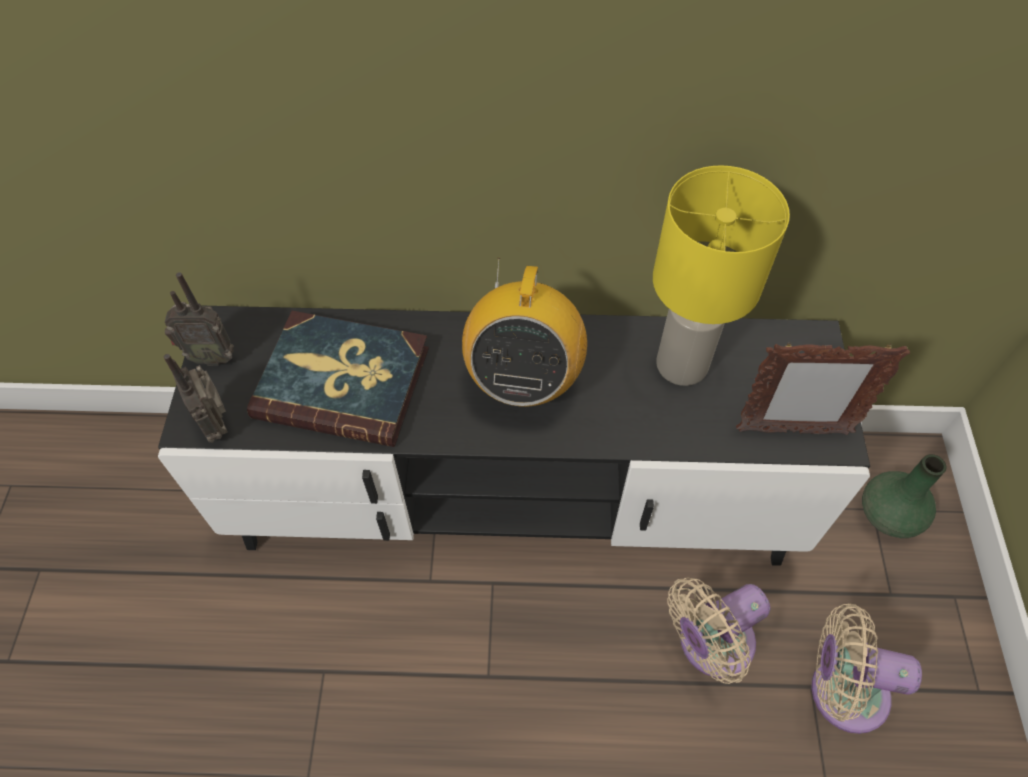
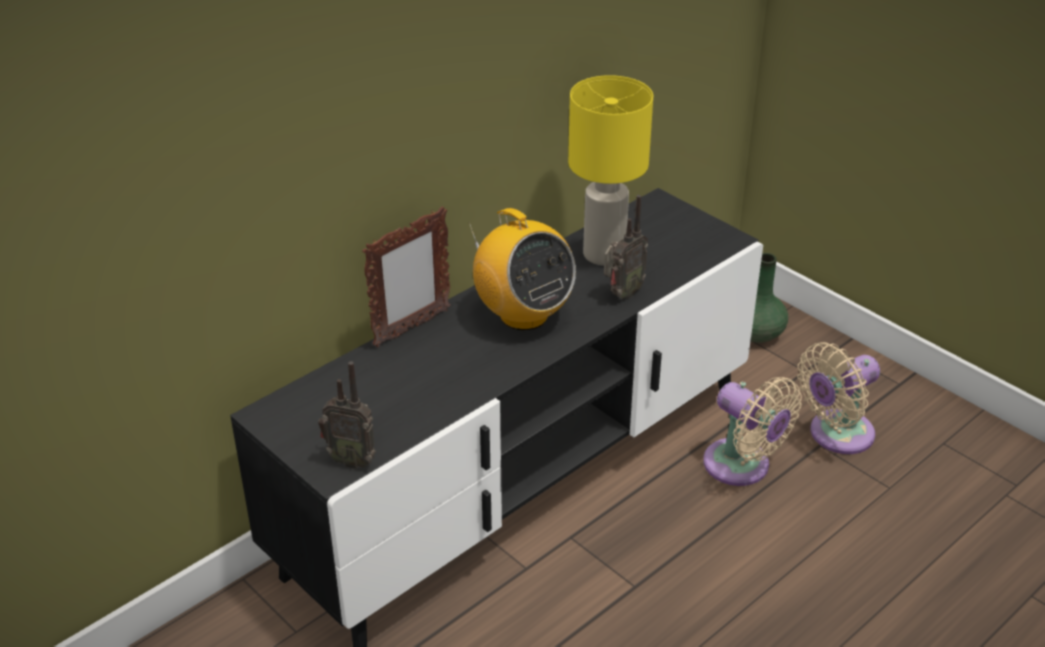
camera: 45 degrees left, 20 degrees down
radio [164,272,234,366] -> radio moved to [604,195,648,299]
book [247,311,429,447] -> none
beige fan [667,578,770,684] -> beige fan turned 60 degrees counterclockwise [703,377,802,486]
picture frame [736,342,910,435] -> picture frame moved to [362,206,451,348]

